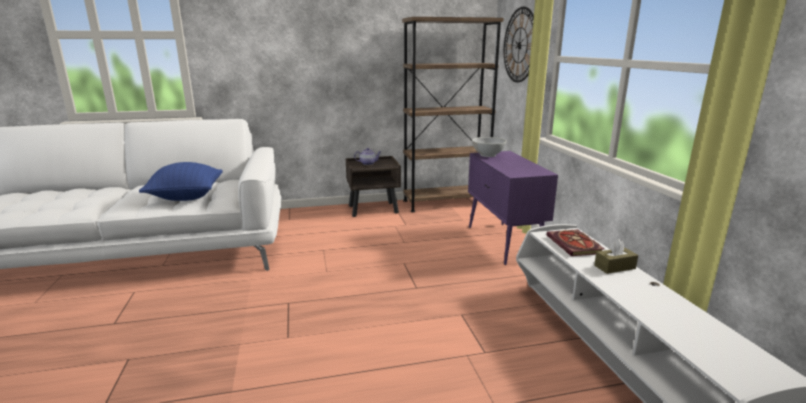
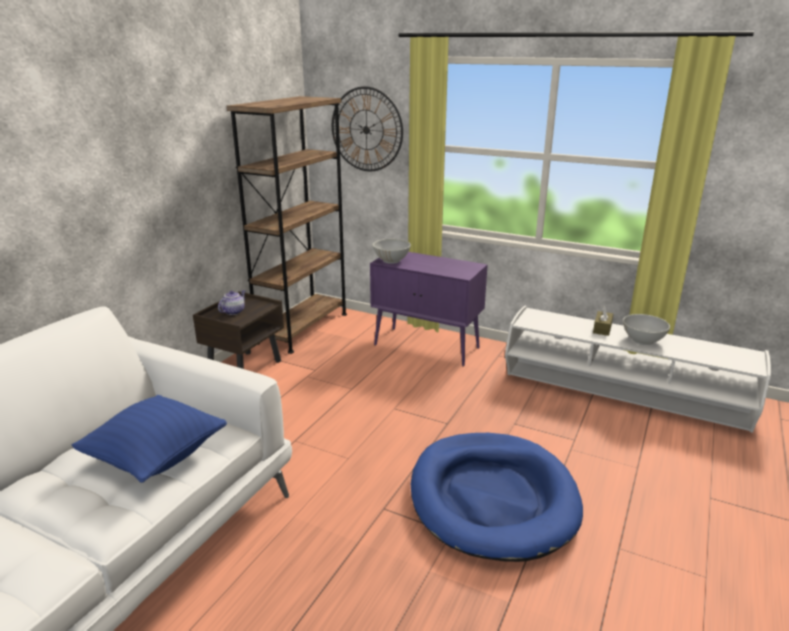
camera: 50 degrees left, 5 degrees up
book [546,229,604,256] -> none
none -> blue dog bed [411,433,583,562]
none -> white bowl [623,314,670,345]

